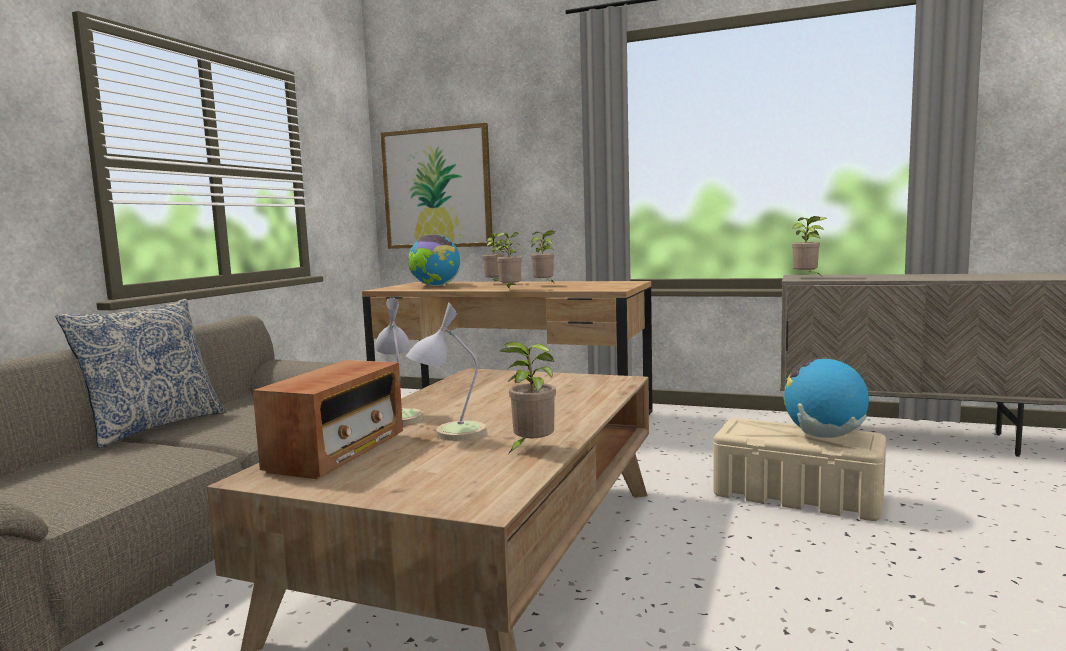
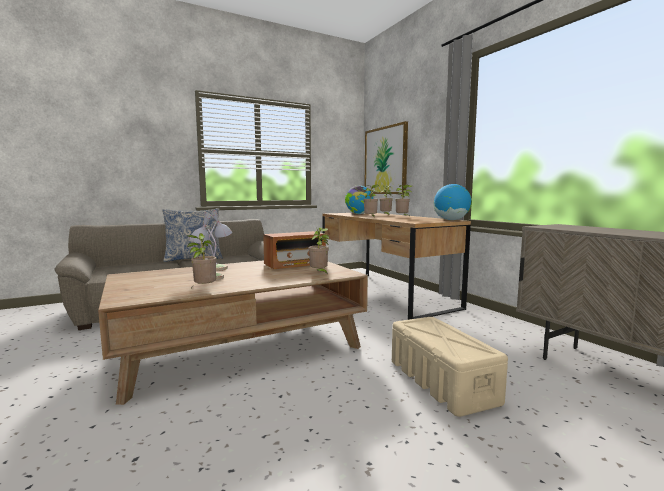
camera: 40 degrees right, 0 degrees up
radio [253,360,403,479] -> radio moved to [263,231,326,269]
globe [783,358,869,438] -> globe moved to [433,184,472,220]
potted plant [792,216,827,275] -> potted plant moved to [309,227,329,275]

